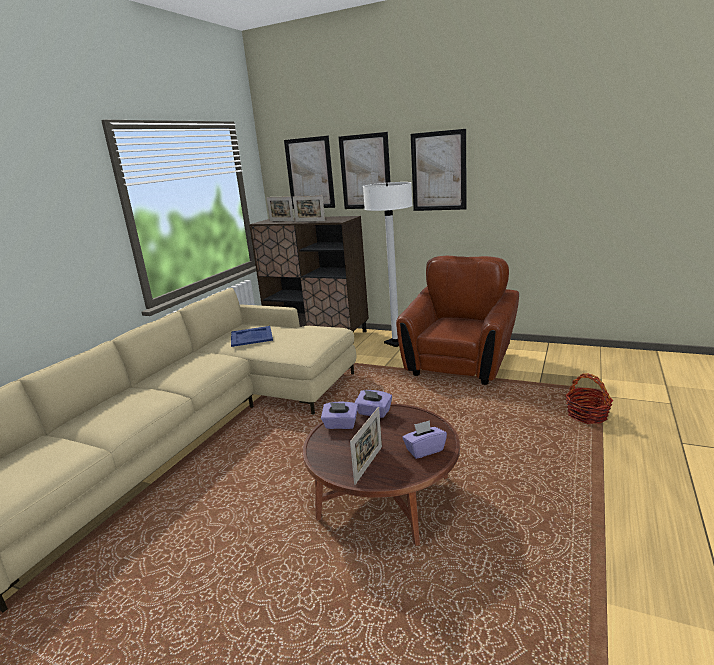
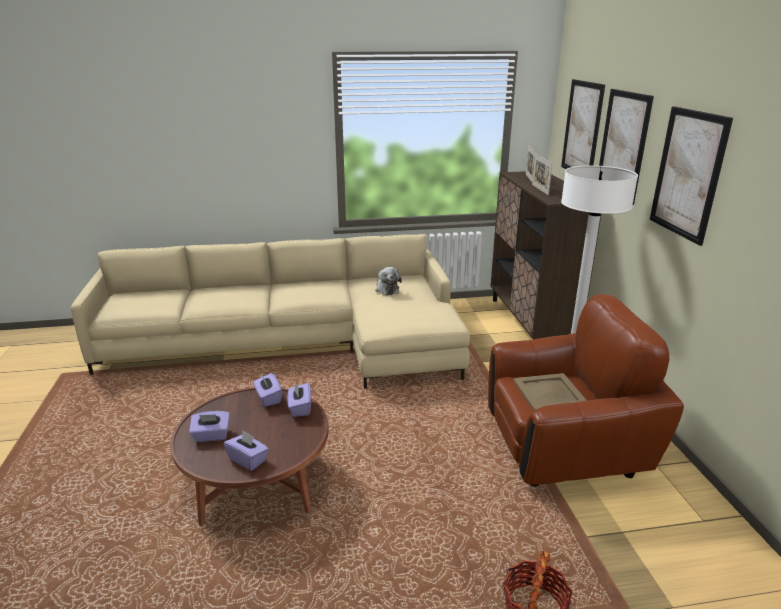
camera: 55 degrees right, 5 degrees up
blue tray [231,326,273,347] -> plush toy [375,267,402,295]
picture frame [350,407,382,485] -> purple tissue box [189,411,230,442]
none -> beige tray [513,373,587,411]

